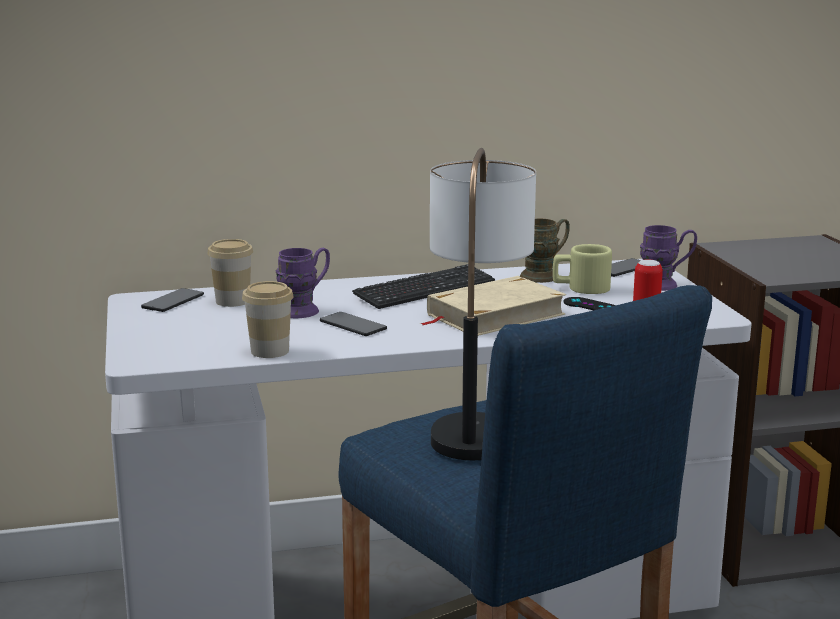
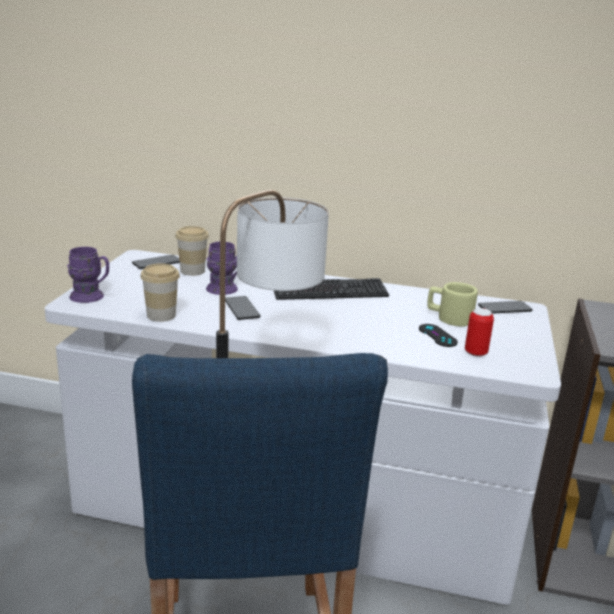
camera: 25 degrees right, 5 degrees up
beige book [420,276,566,336] -> none
brown mug [520,219,570,283] -> none
purple mug [640,225,697,291] -> purple mug moved to [67,247,109,303]

